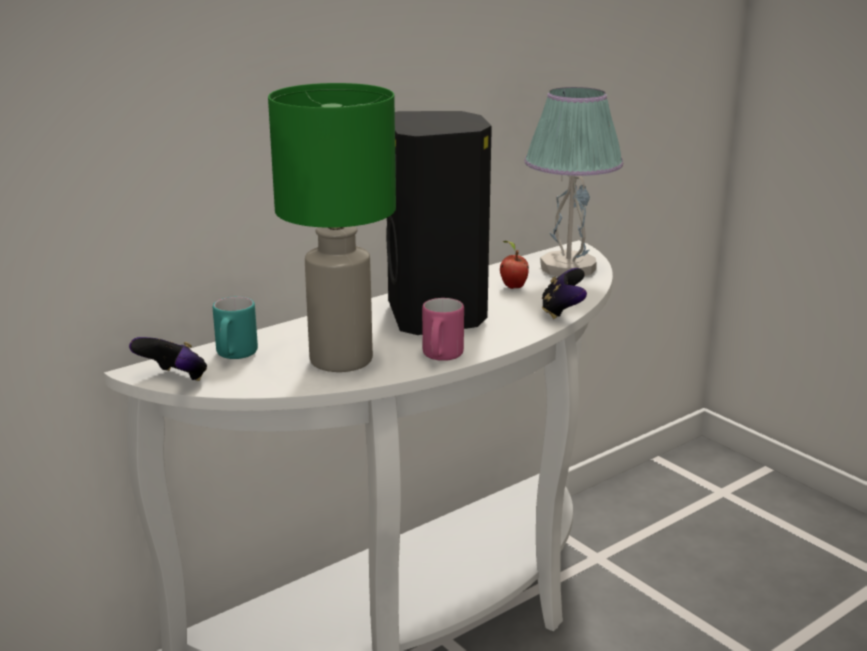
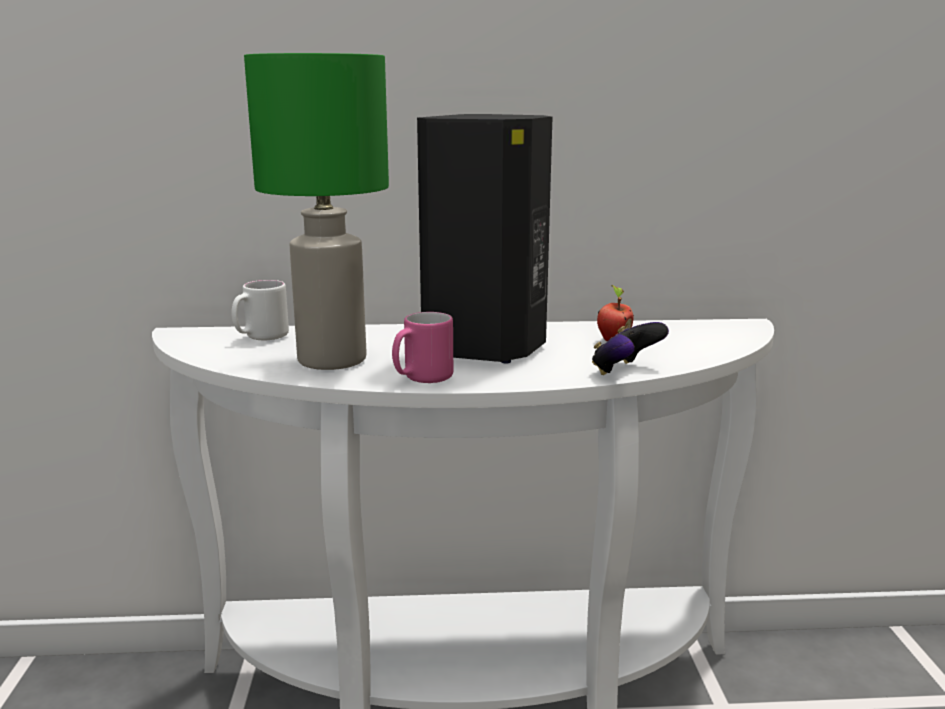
camera: 35 degrees right, 5 degrees down
game controller [129,337,207,381] -> none
turquoise mug [213,297,258,359] -> white mug [231,280,289,340]
table lamp [524,87,623,276] -> none

